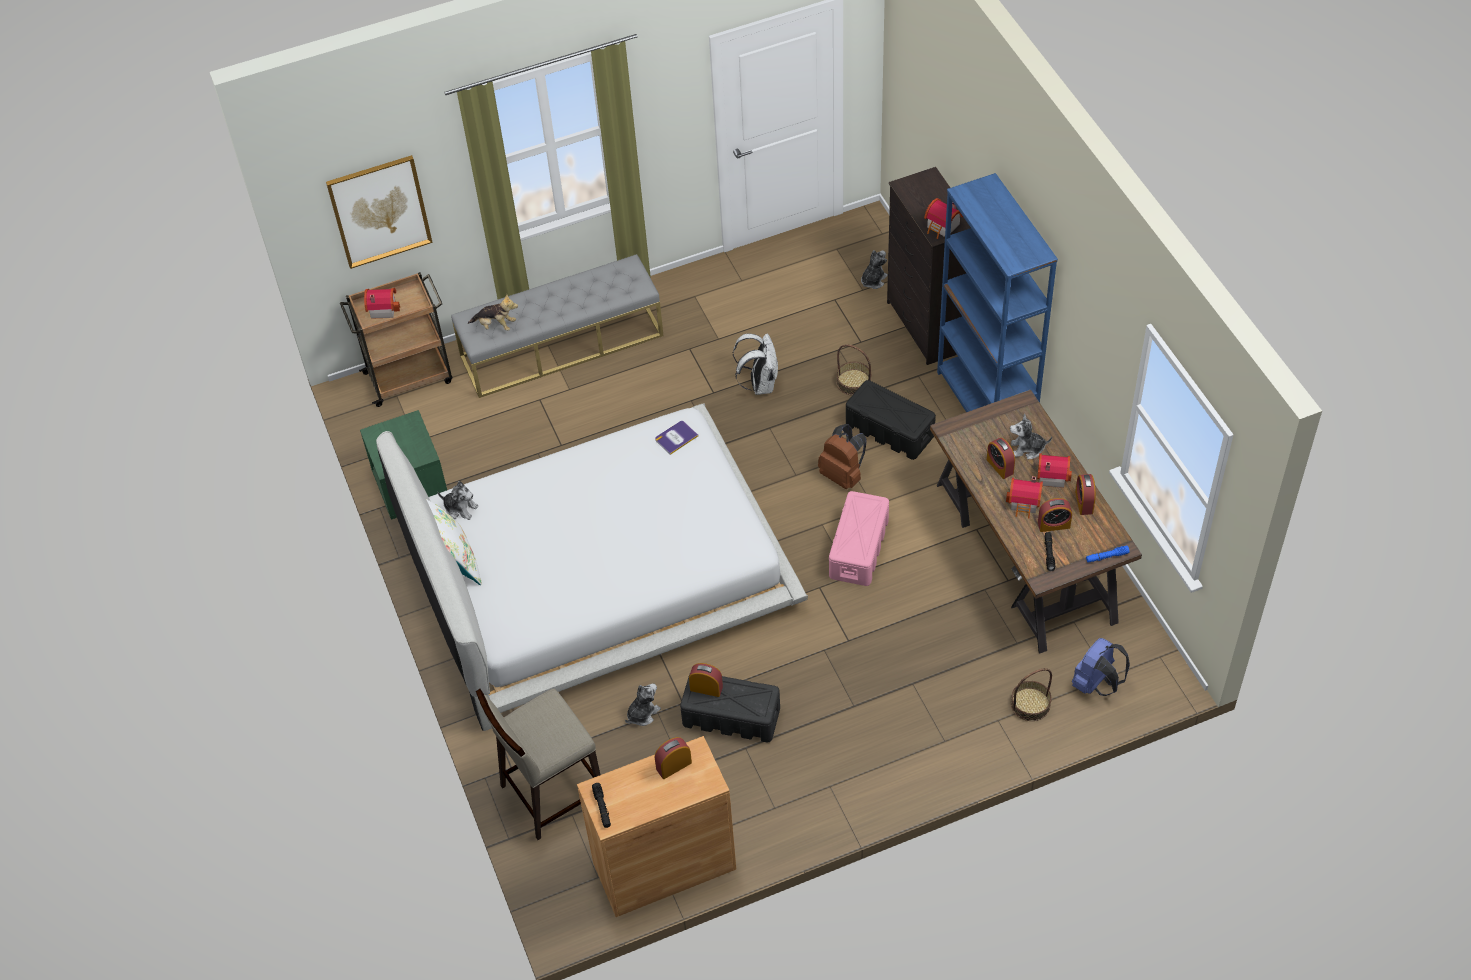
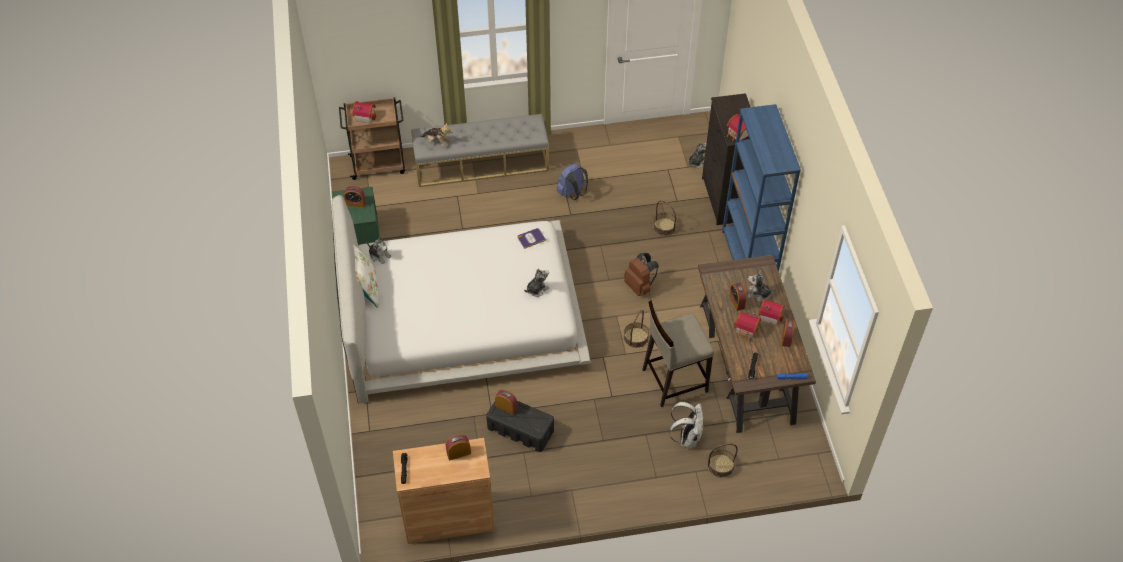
camera: 10 degrees right, 0 degrees up
picture [326,155,433,269] -> none
beige stool [476,689,601,840] -> beige stool moved to [642,300,714,407]
plush toy [625,683,661,726] -> plush toy moved to [524,269,550,297]
white backpack [733,333,778,395] -> white backpack moved to [669,402,703,448]
pink storage box [829,491,889,586] -> basket [624,310,649,348]
black storage box [846,380,936,460] -> none
alarm clock [1038,498,1072,532] -> alarm clock moved to [344,186,366,207]
blue backpack [1072,638,1130,696] -> blue backpack moved to [557,163,588,200]

